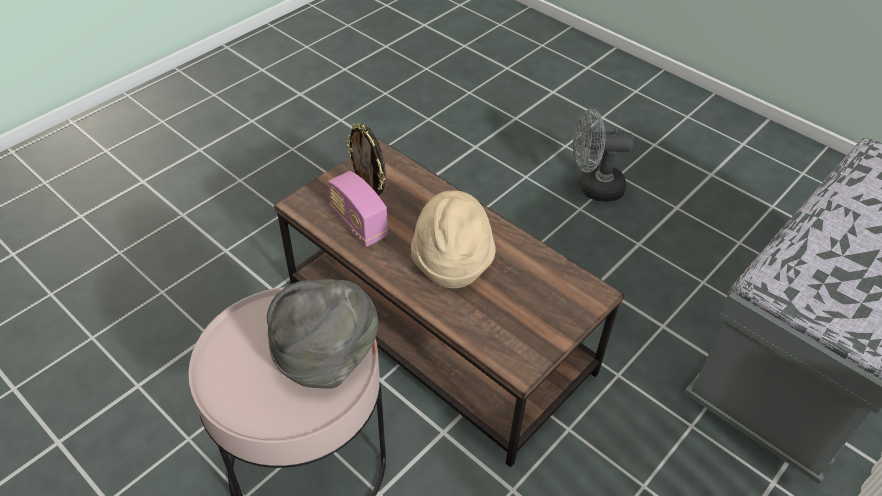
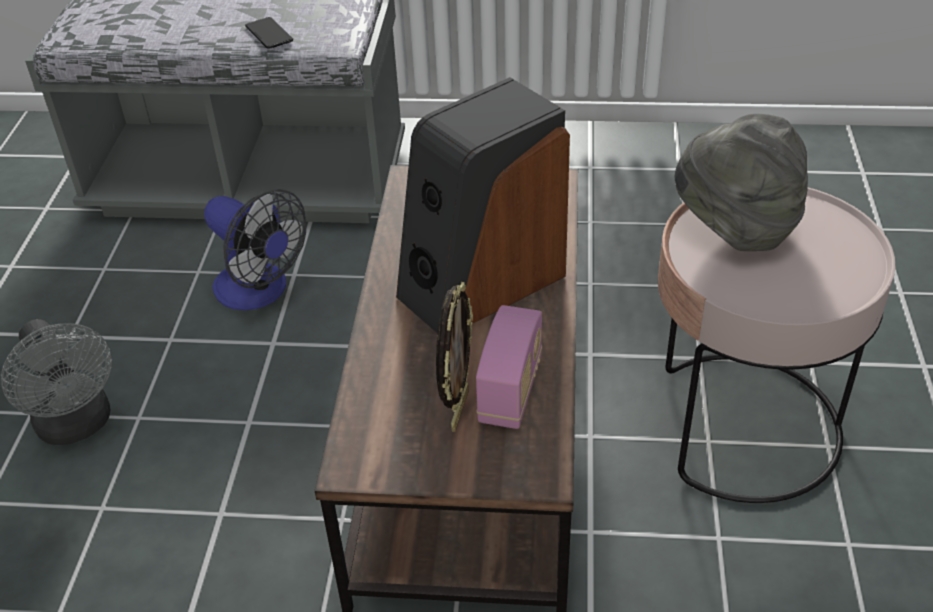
camera: 125 degrees left, 5 degrees down
beige hat [411,190,496,288] -> speaker [396,77,570,334]
none -> fan [204,189,306,310]
none -> phone [245,17,293,49]

